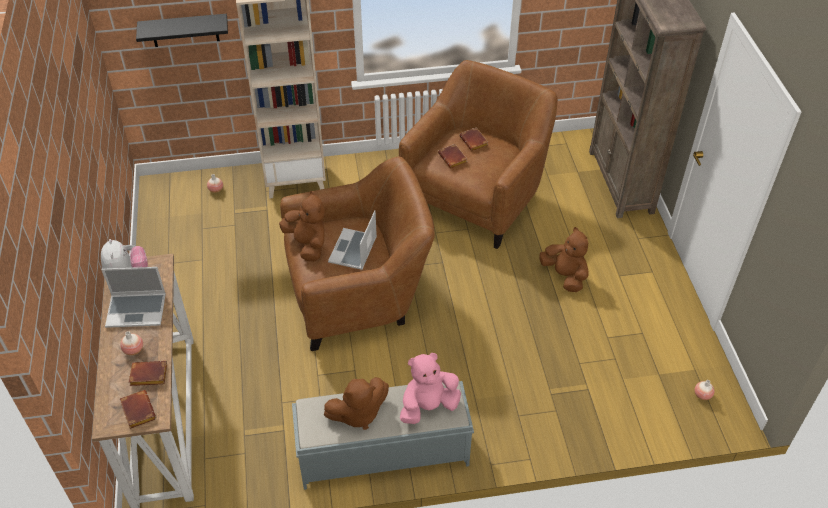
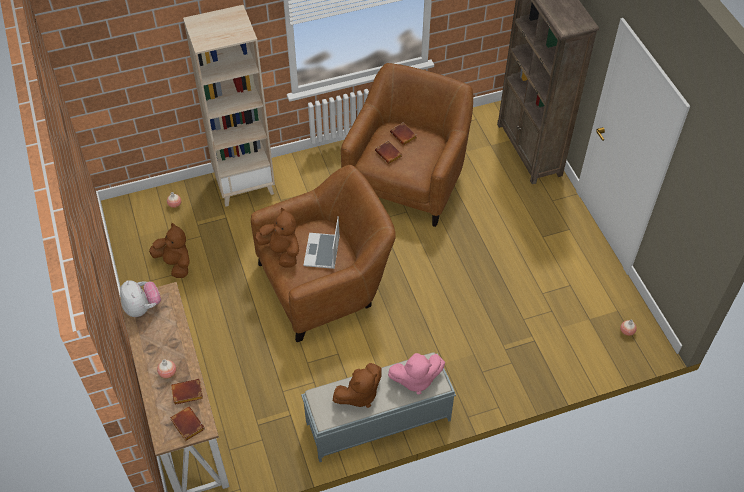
camera: 10 degrees left, 5 degrees up
laptop [102,267,166,328] -> none
black shelf [136,14,228,47] -> none
pink plush toy [400,353,461,424] -> pink plush toy turned 150 degrees counterclockwise [388,353,445,394]
brown plush toy [539,227,589,292] -> brown plush toy moved to [149,223,190,278]

